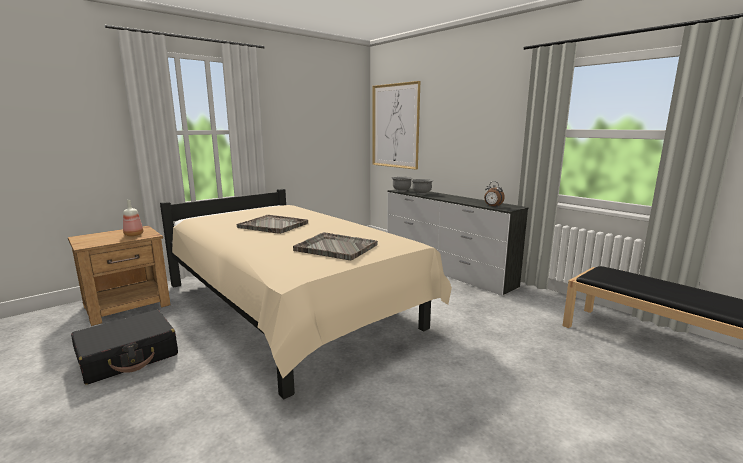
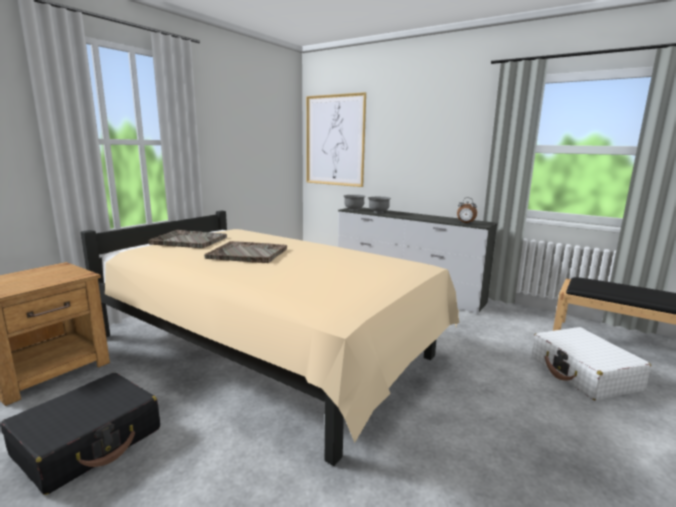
camera: 15 degrees left, 0 degrees up
bottle [123,200,143,236] -> none
grey tray [293,232,378,260] -> grey tray moved to [148,230,227,248]
none -> white suitcase [532,327,651,400]

